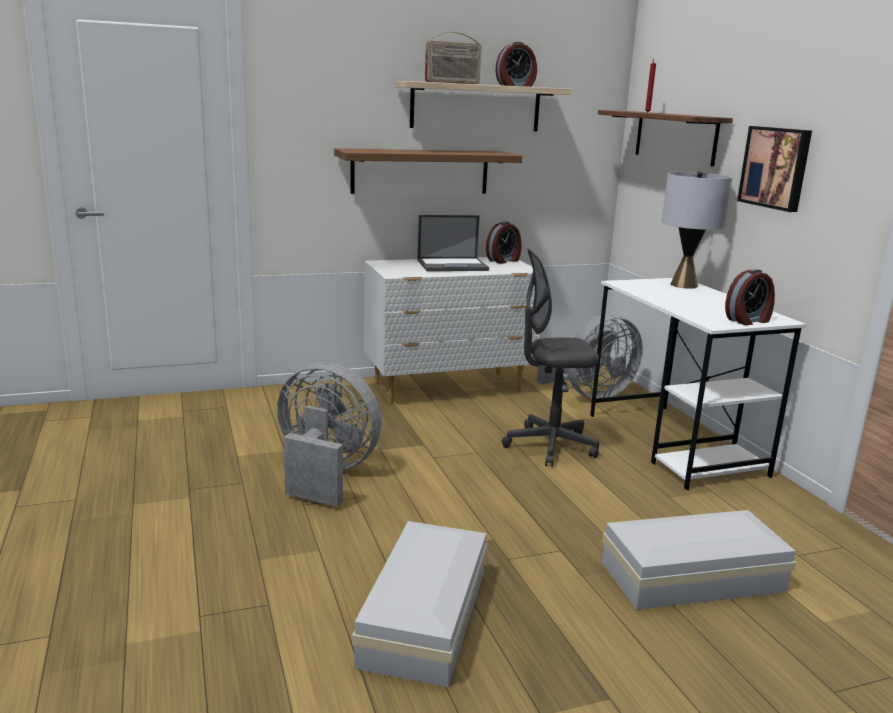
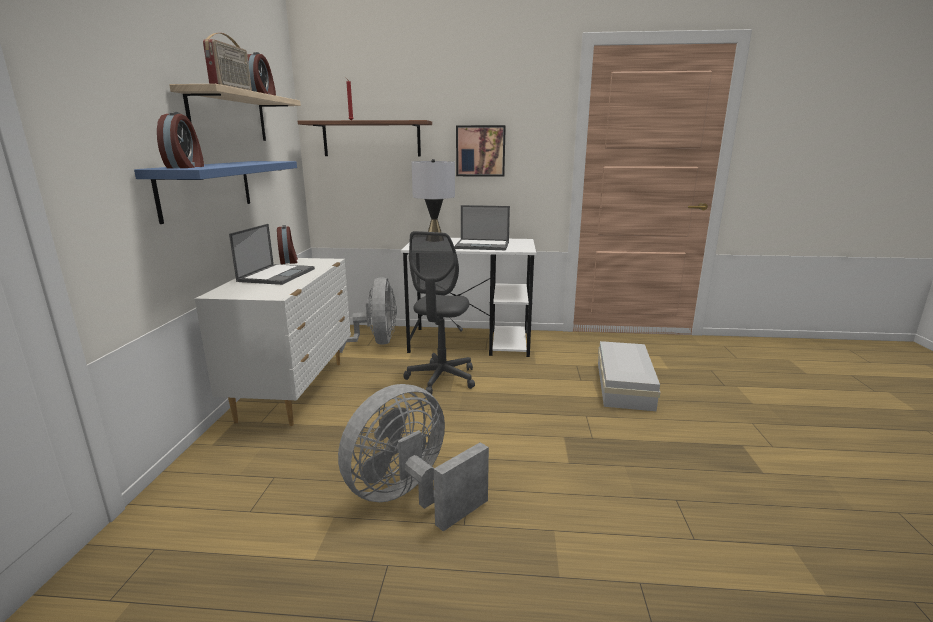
camera: 65 degrees left, 0 degrees up
brown shelf [334,148,522,194] -> blue shelf [134,161,297,224]
white storage box [352,521,488,687] -> none
alarm clock [725,269,775,325] -> alarm clock moved to [157,112,204,168]
none -> laptop [454,205,510,250]

